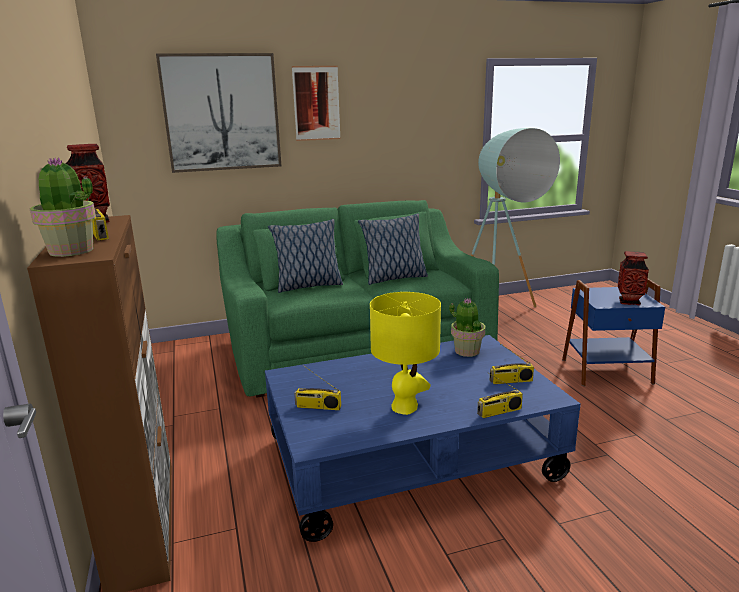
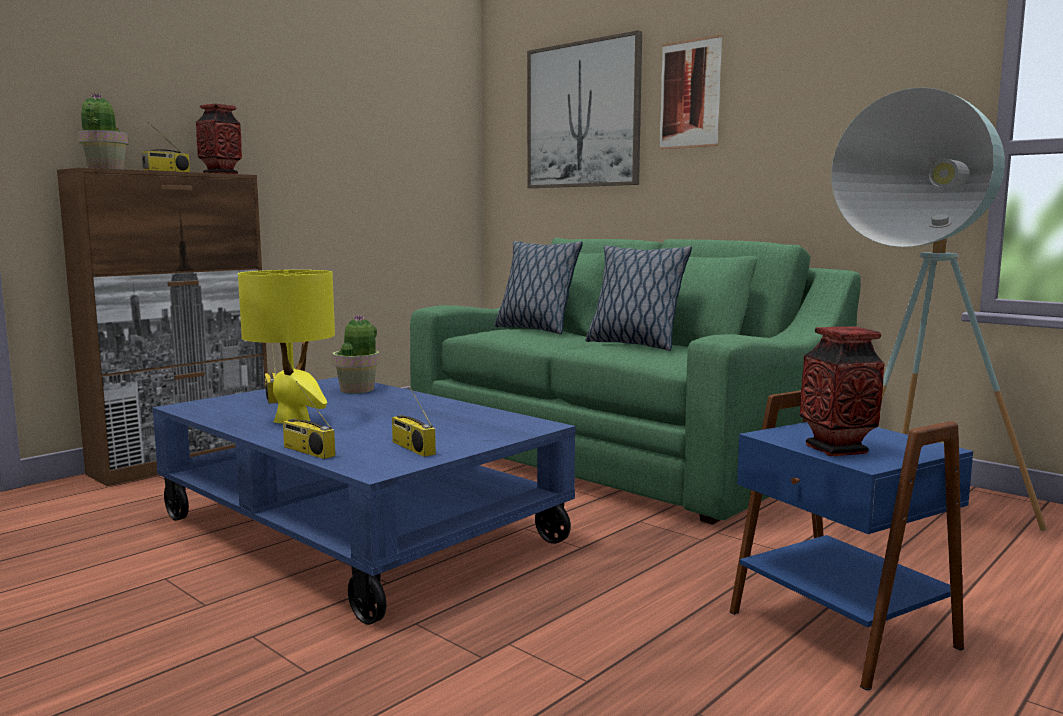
camera: 60 degrees right, 10 degrees down
potted plant [449,298,485,357] -> potted plant moved to [332,314,379,393]

